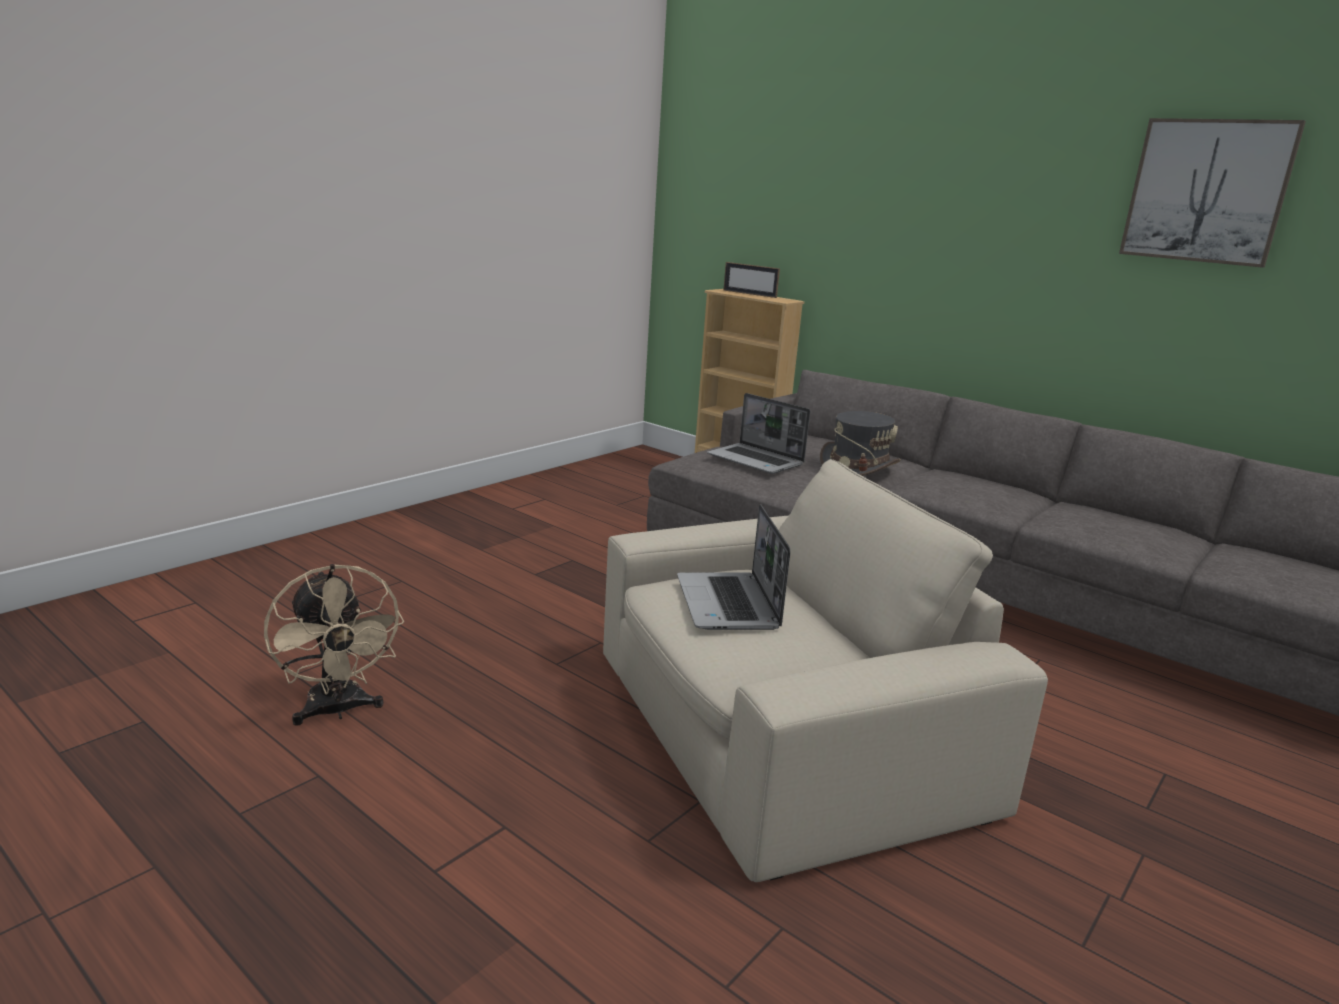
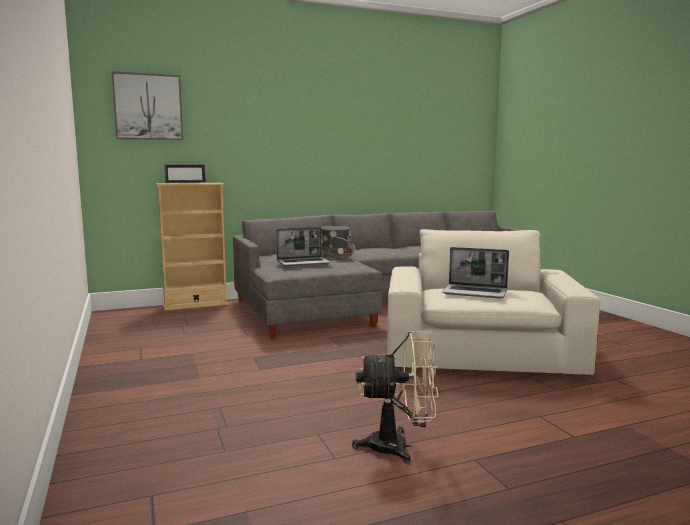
camera: 60 degrees left, 10 degrees down
picture [1119,118,1306,268] -> picture moved to [112,71,183,140]

